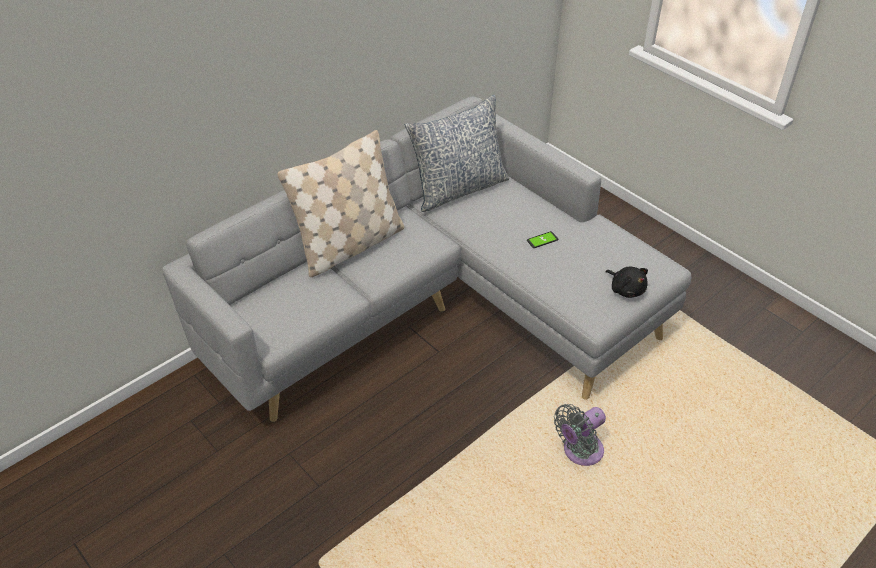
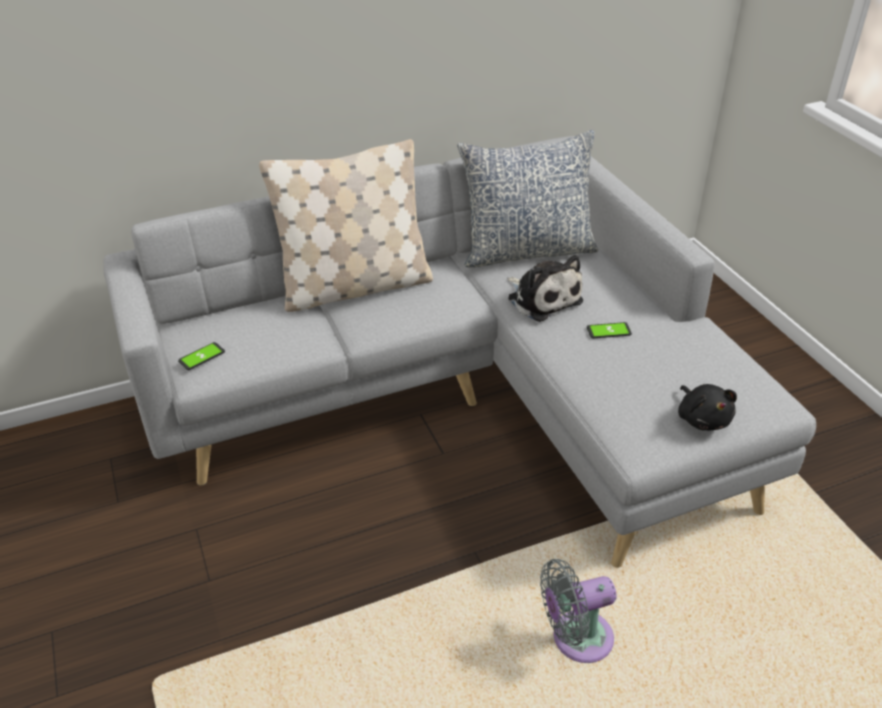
camera: 20 degrees right, 5 degrees down
none -> phone [178,342,225,370]
none -> plush toy [507,255,583,322]

